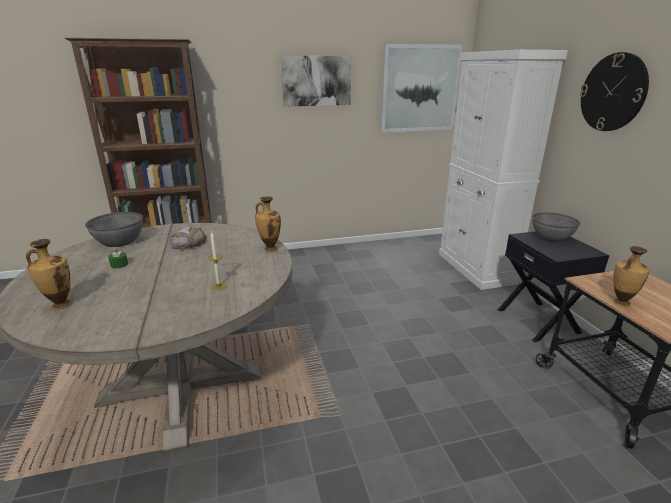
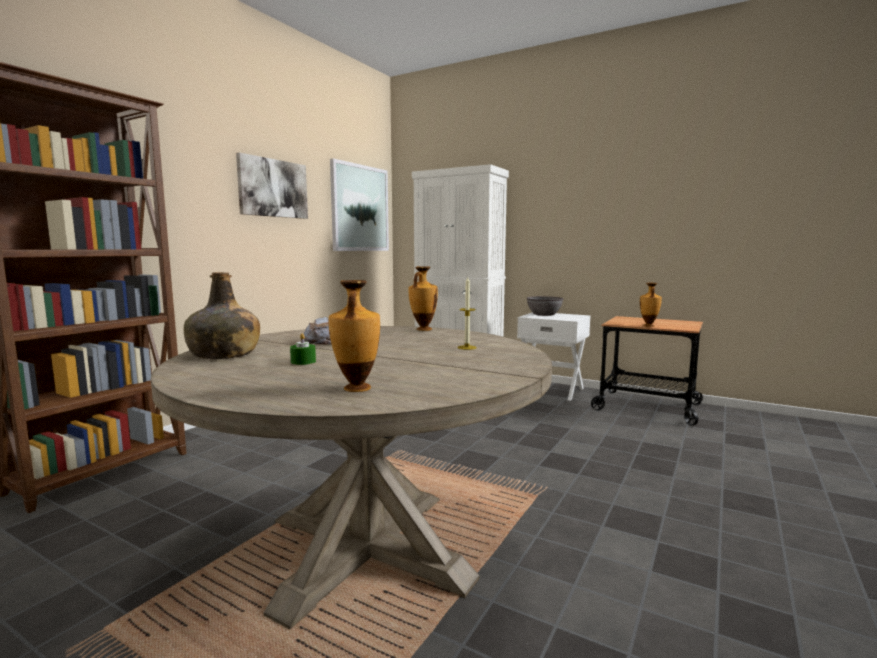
camera: 45 degrees left, 15 degrees down
grey bowl [85,212,143,247] -> green bottle [184,272,260,359]
black nightstand [498,231,609,342] -> white nightstand [517,312,591,401]
wall clock [580,52,649,131] -> none

